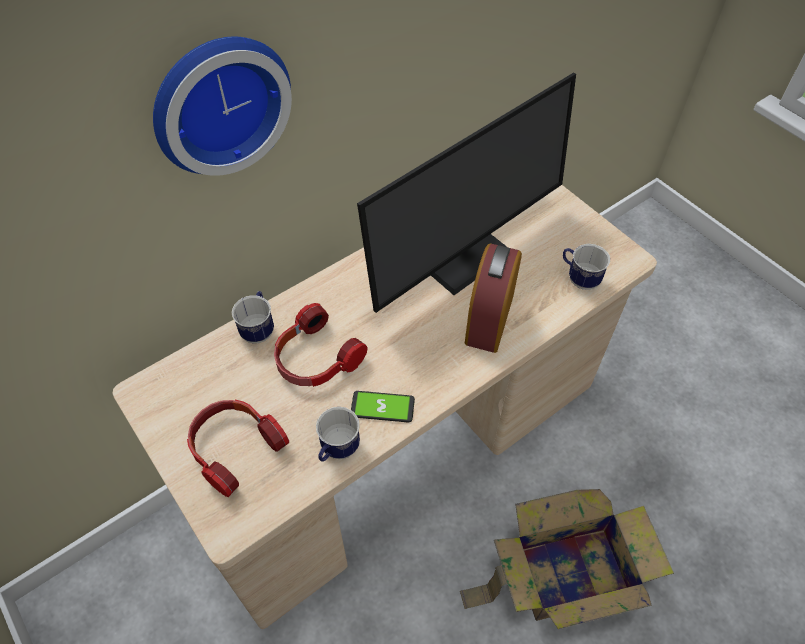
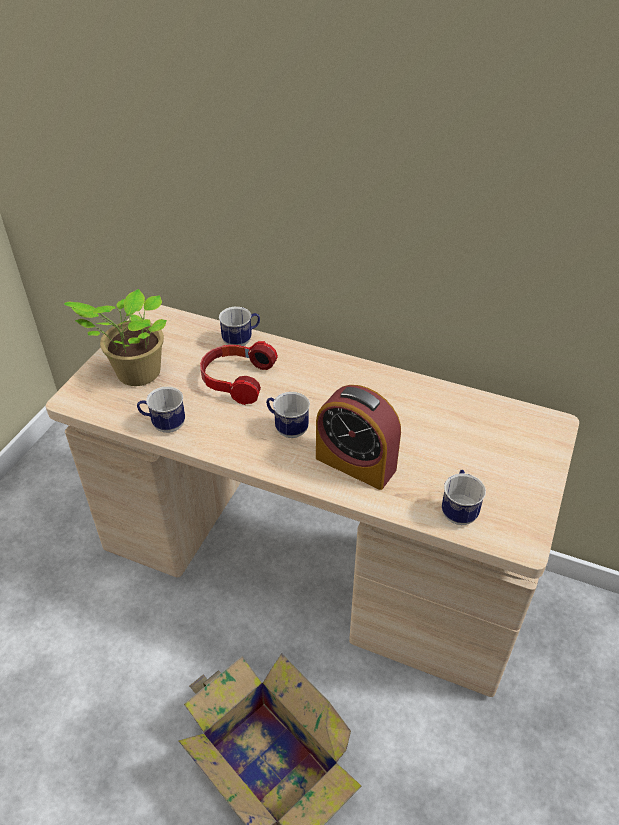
camera: 60 degrees right, 10 degrees down
wall clock [153,37,292,176] -> none
headphones [187,400,289,497] -> potted plant [64,289,167,386]
phone [351,391,415,422] -> none
monitor [357,72,576,313] -> none
alarm clock [465,244,522,353] -> alarm clock turned 135 degrees counterclockwise [316,385,401,490]
none -> mug [266,392,310,438]

